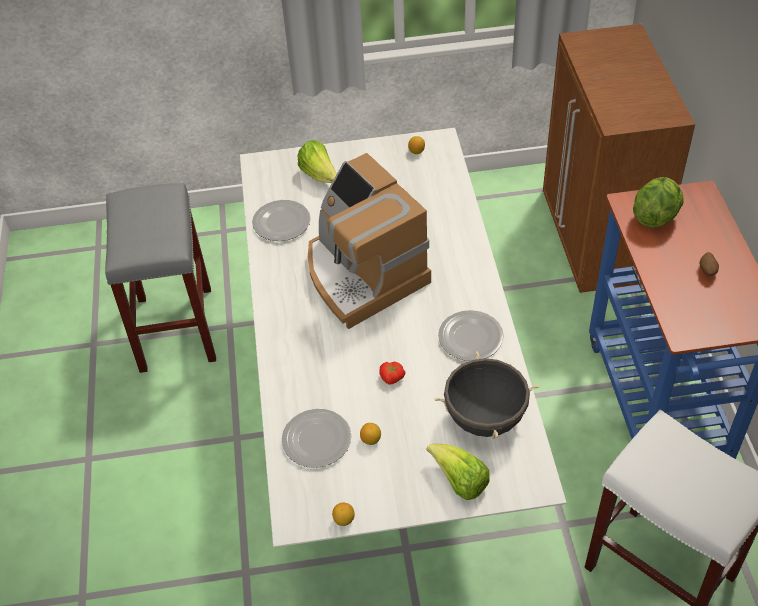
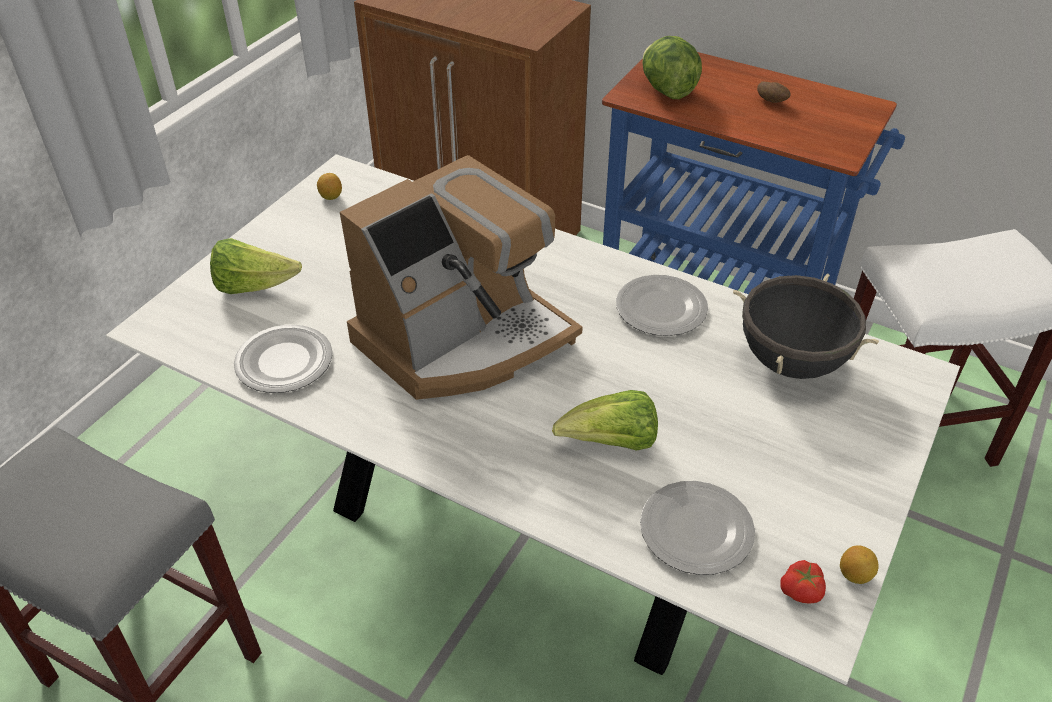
camera: 55 degrees left, 5 degrees down
coffee machine [308,153,431,329] -> coffee machine turned 45 degrees counterclockwise [340,155,583,400]
lemon [360,423,381,445] -> none
tomato [380,362,406,384] -> tomato moved to [781,560,826,604]
lettuce [426,444,490,500] -> lettuce moved to [552,390,658,451]

